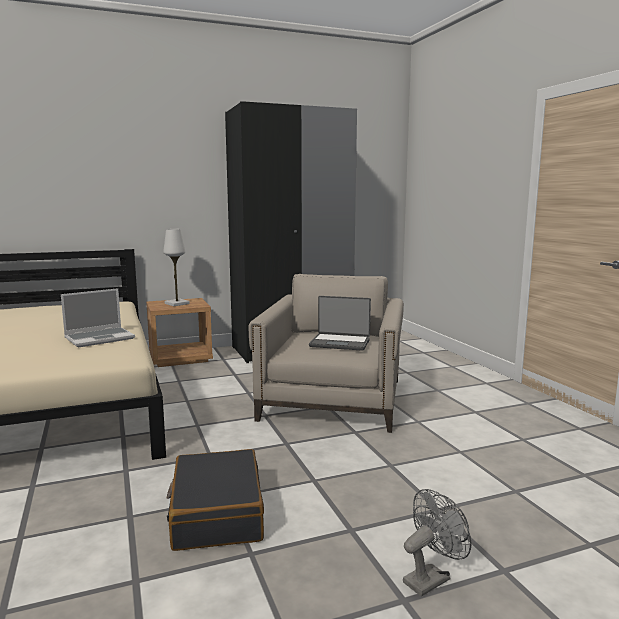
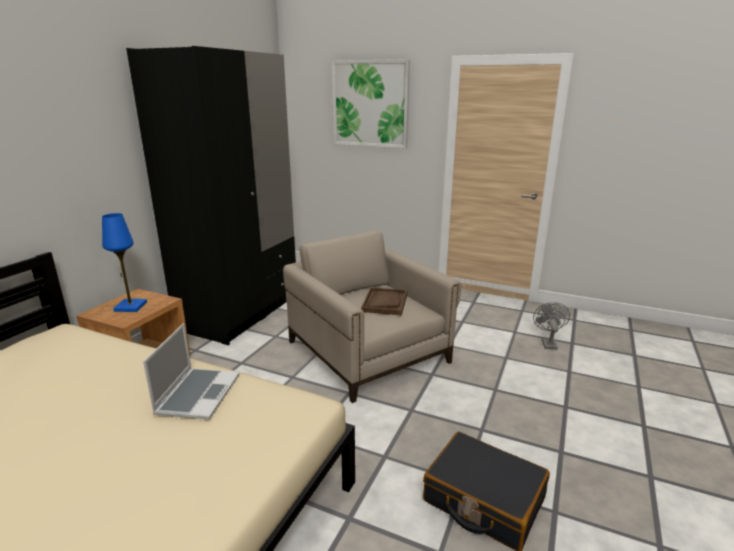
camera: 45 degrees left, 10 degrees up
white table lamp [163,229,190,306] -> blue table lamp [102,213,147,312]
laptop [309,296,371,351] -> brown tray [361,287,407,315]
grey fan [403,489,471,597] -> grey fan moved to [533,302,570,350]
none -> picture [332,59,410,148]

